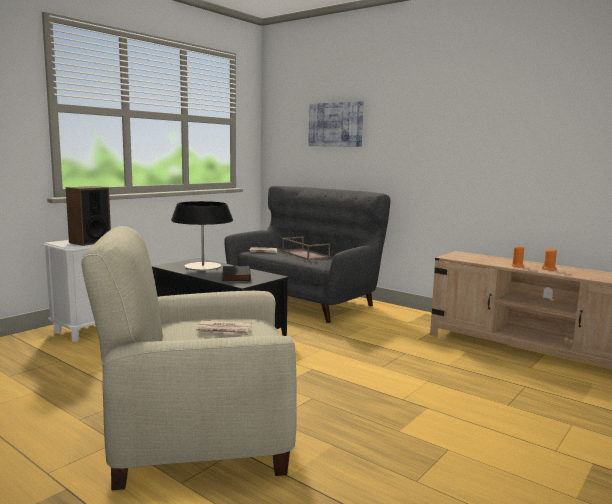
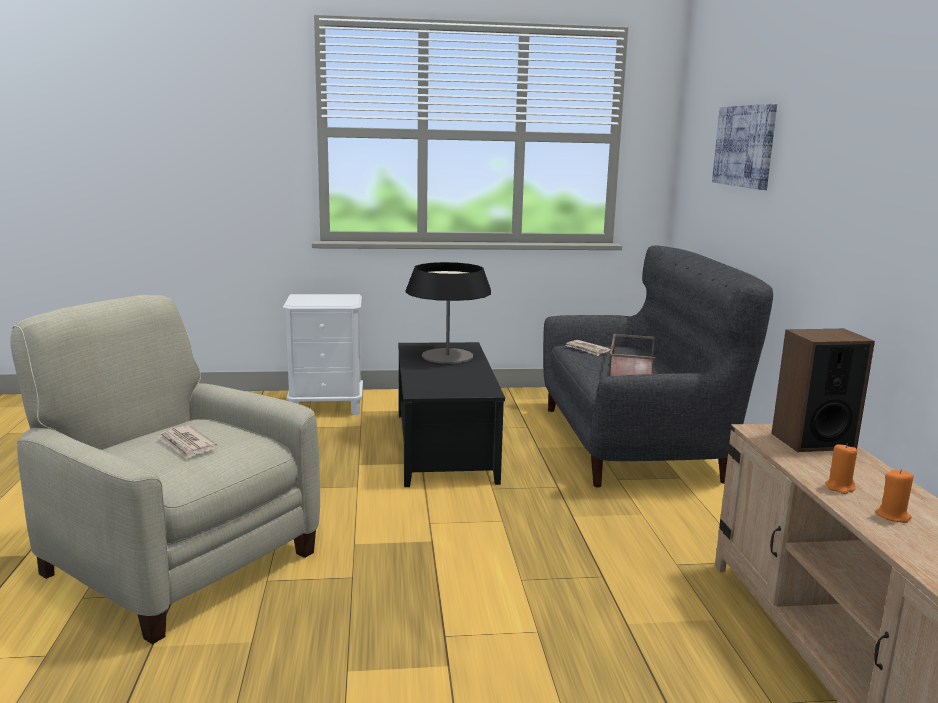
camera: 45 degrees right, 5 degrees up
speaker [66,186,111,246] -> speaker moved to [772,329,875,452]
black book [222,266,251,281] -> none

